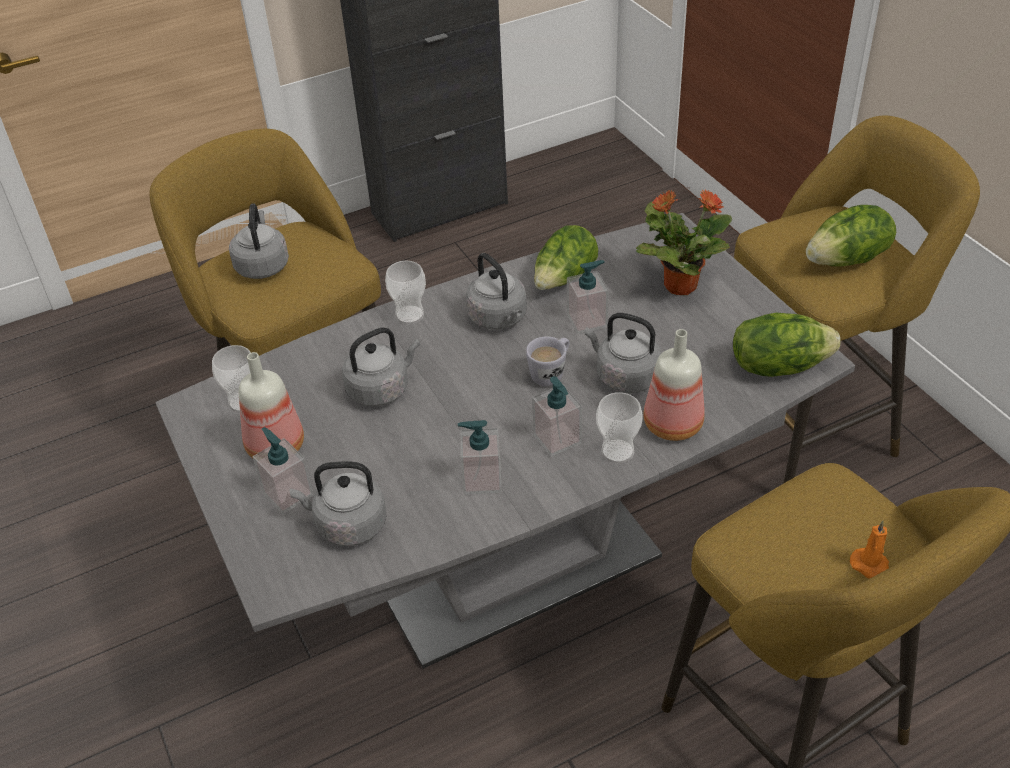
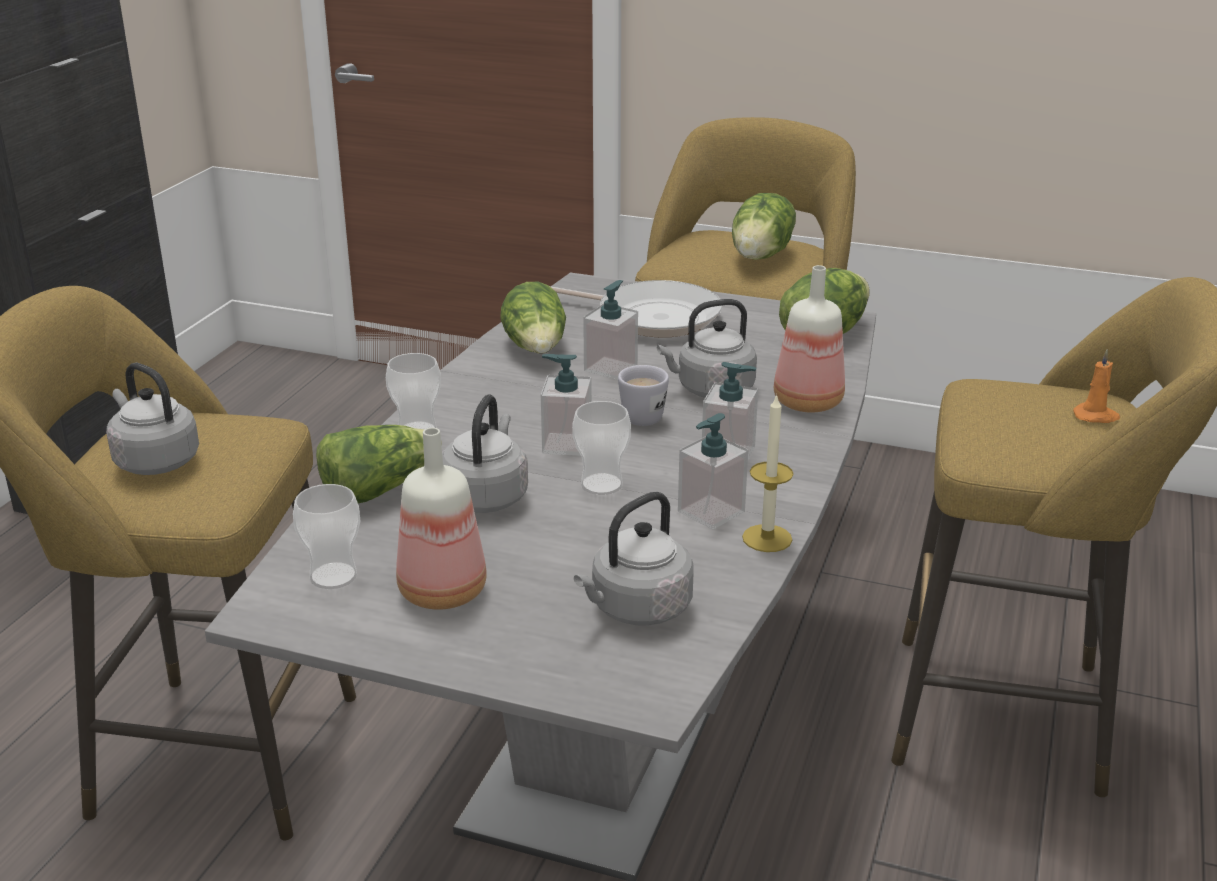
camera: 45 degrees left, 15 degrees down
soap dispenser [253,427,313,514] -> soap dispenser moved to [541,354,592,456]
grey kettle [466,253,527,330] -> none
cup [596,392,643,463] -> cup moved to [572,401,631,495]
potted plant [636,189,732,295] -> frying pan [550,280,723,338]
none -> lettuce [316,425,442,503]
none -> candle [742,394,793,552]

